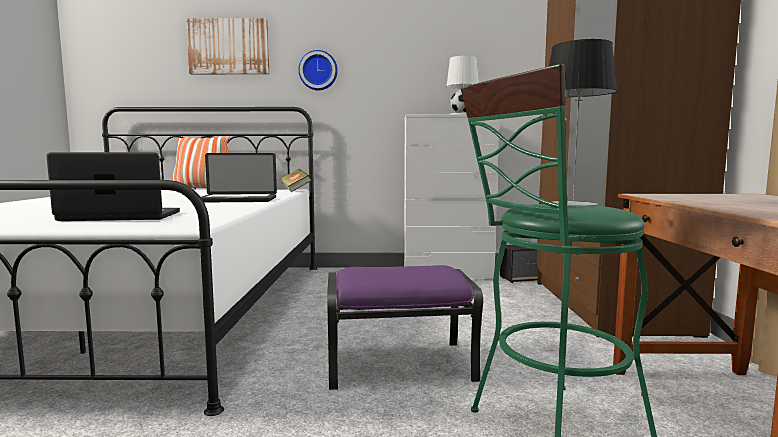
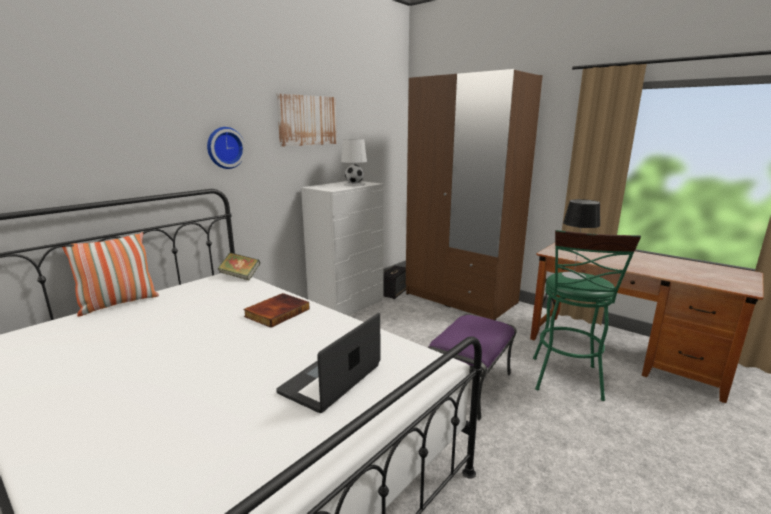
camera: 50 degrees left, 10 degrees up
picture [186,18,269,74] -> picture moved to [276,94,337,147]
laptop [201,153,277,202] -> book [243,293,310,328]

